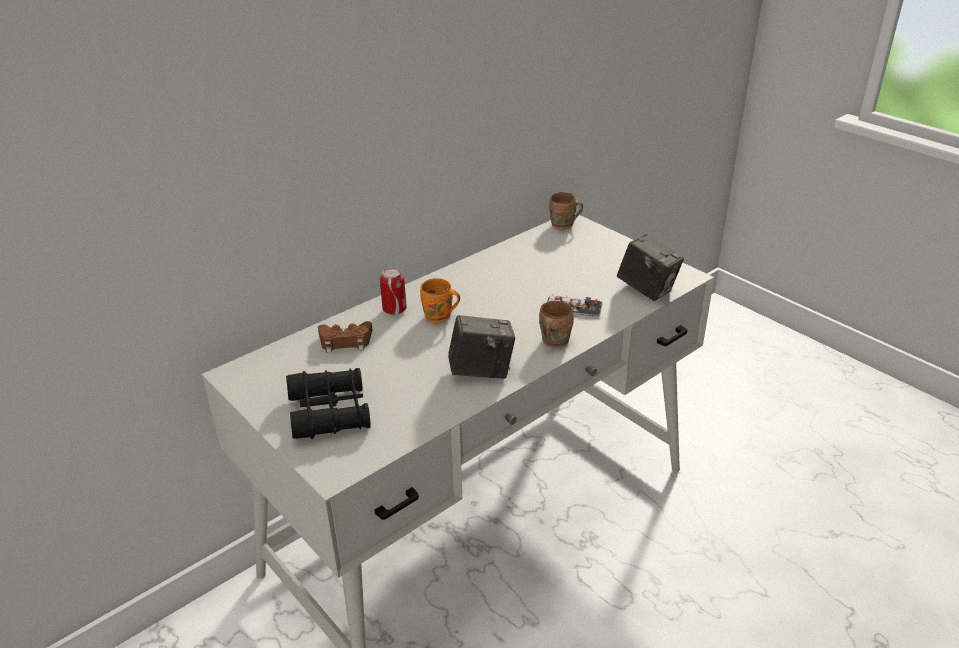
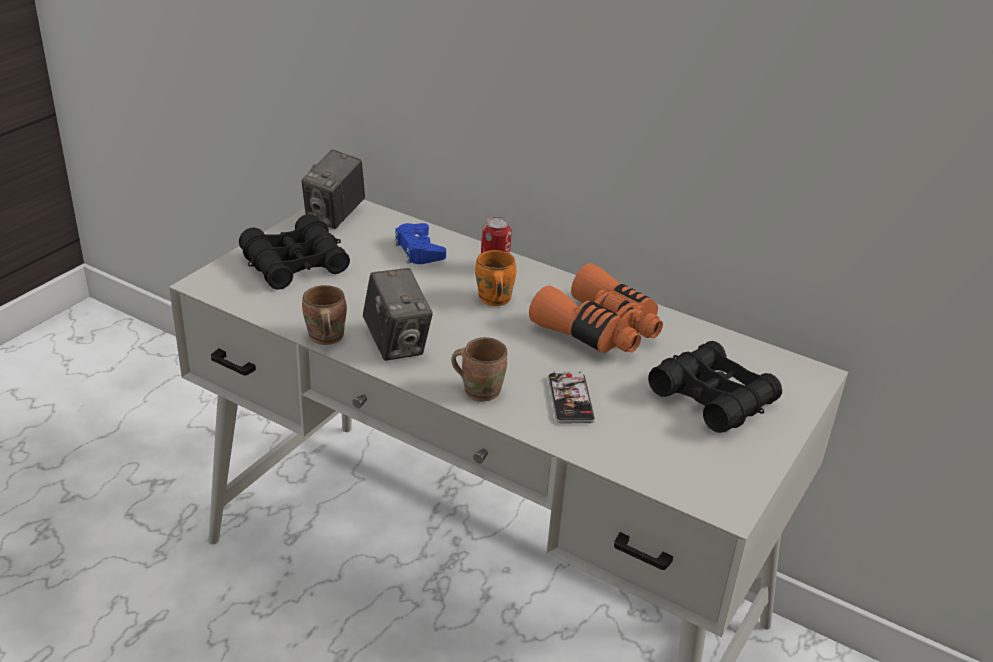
camera: 70 degrees right, 0 degrees up
brown game controller [318,321,372,353] -> blue game controller [394,223,446,264]
brown mug [549,192,583,230] -> brown mug moved to [302,285,347,345]
camera [617,234,684,301] -> camera moved to [302,149,365,229]
none -> orange binoculars [529,263,663,353]
none -> black binoculars [648,341,782,433]

